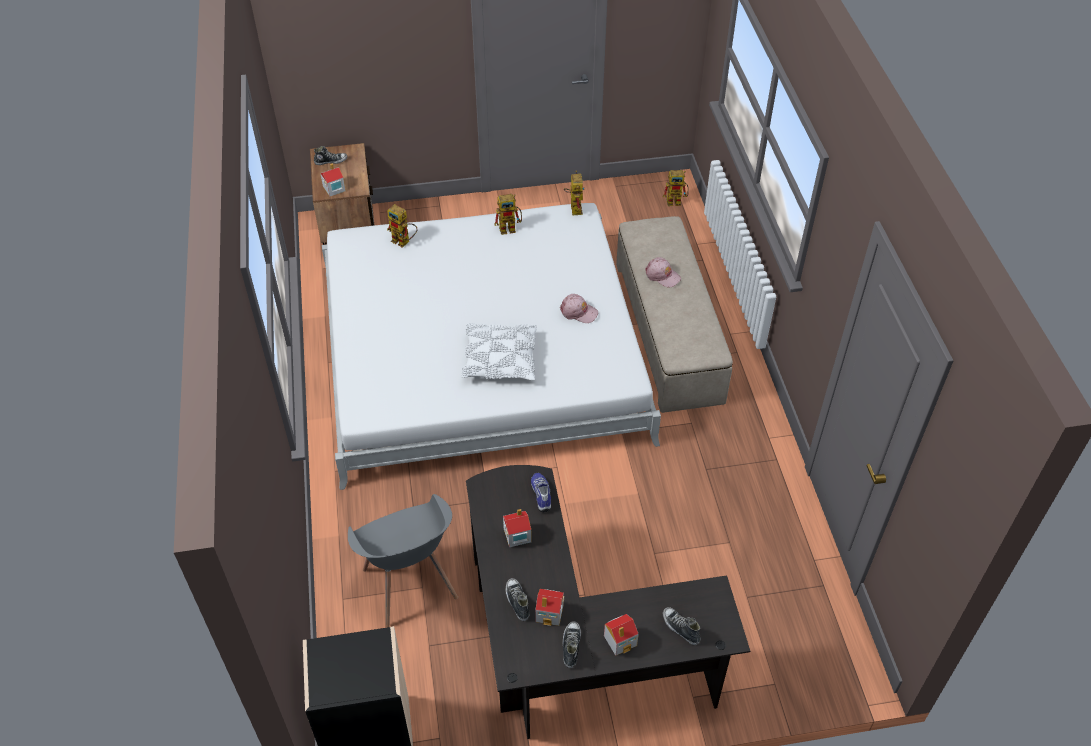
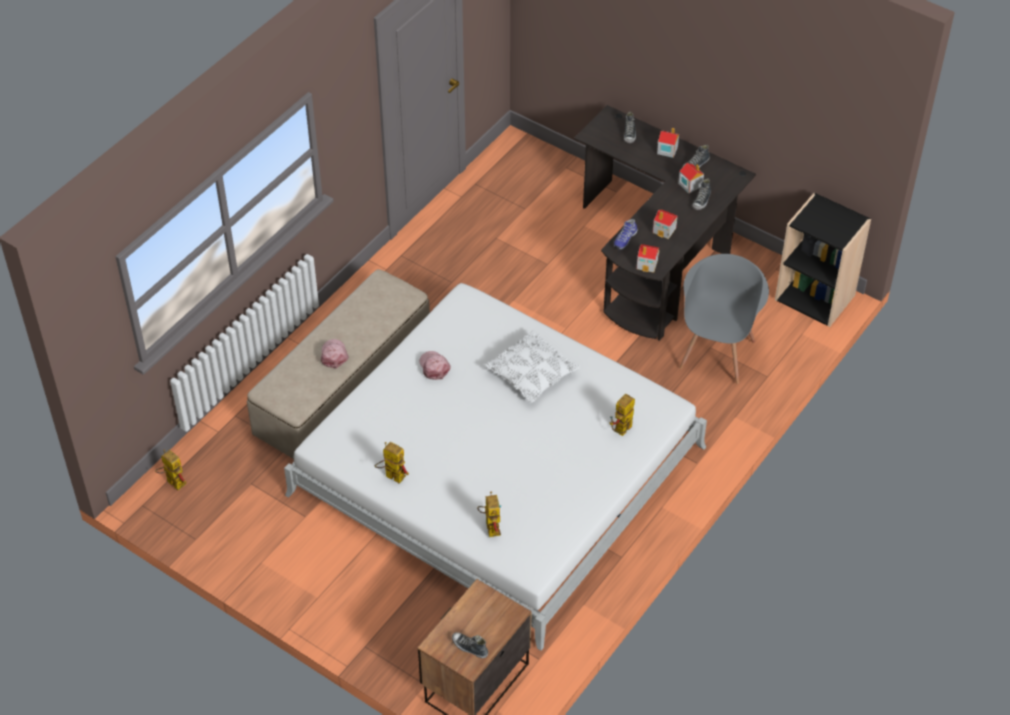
camera: 135 degrees left, 0 degrees up
toy house [320,163,346,196] -> toy house moved to [637,244,659,273]
toy robot [564,170,584,215] -> toy robot moved to [610,394,635,436]

